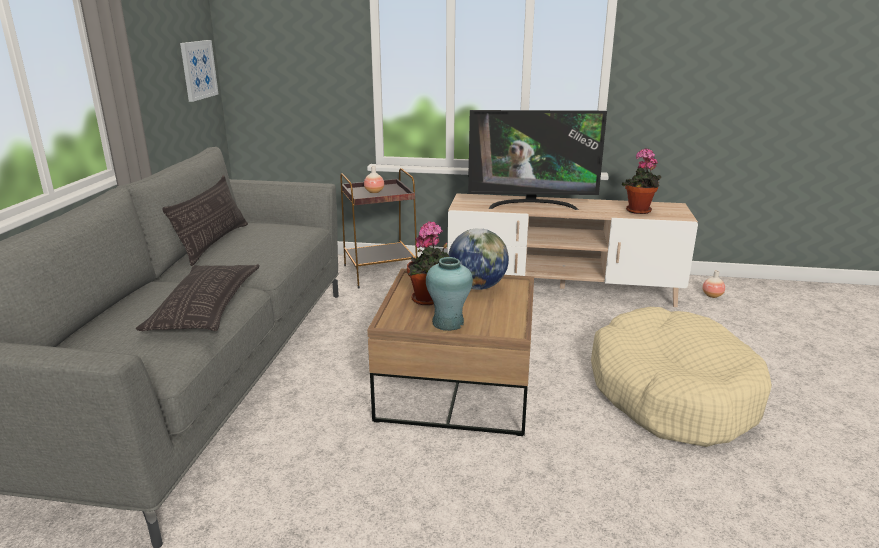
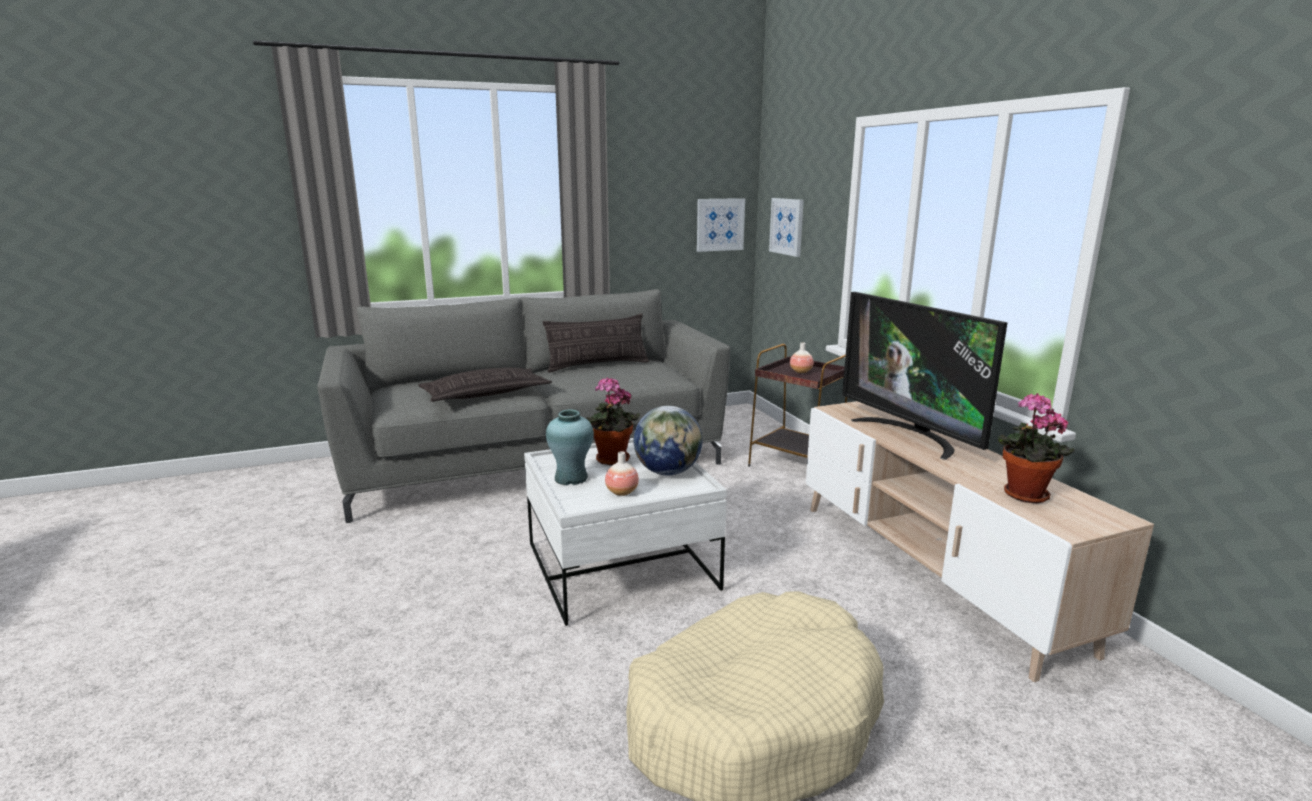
camera: 60 degrees right, 5 degrees down
brown coffee table [367,269,534,436] -> white coffee table [524,438,727,626]
vase [703,270,725,298] -> vase moved to [605,451,639,496]
none -> picture [769,198,804,257]

